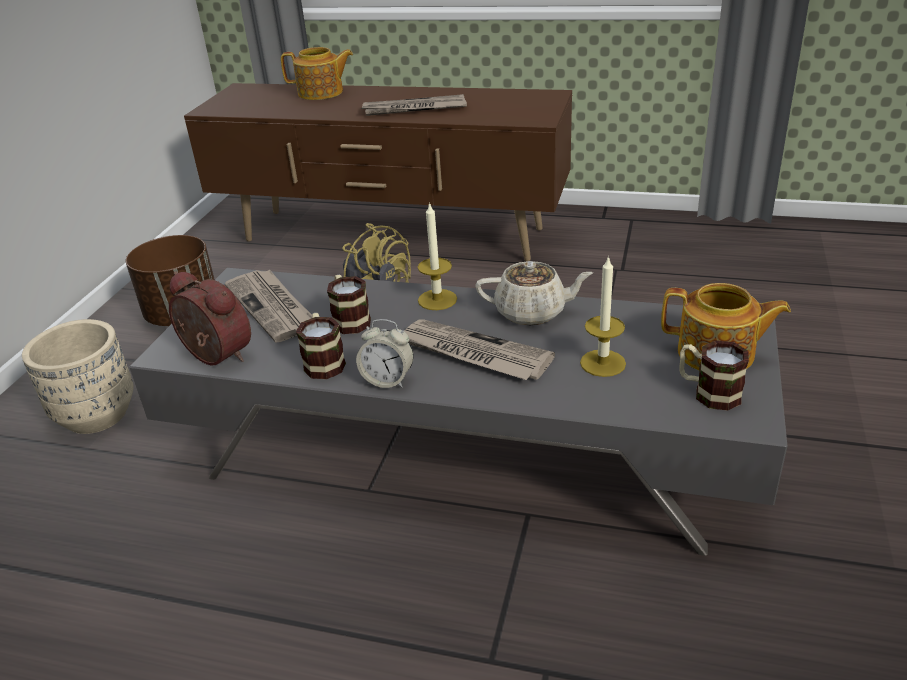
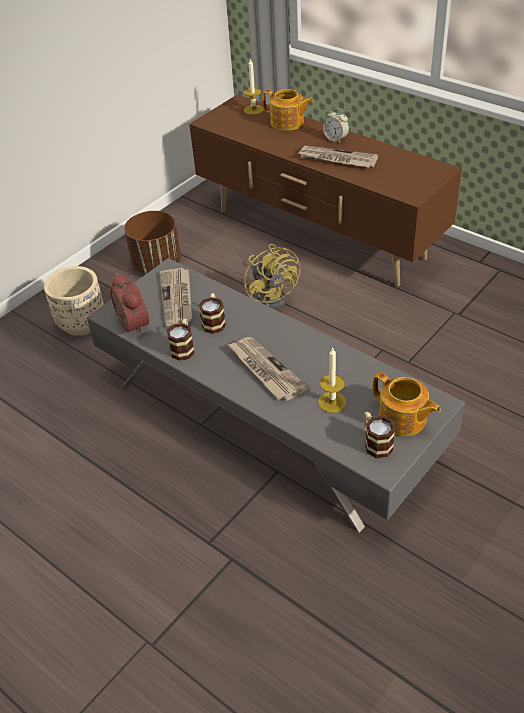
camera: 25 degrees right, 10 degrees up
alarm clock [356,319,414,388] -> alarm clock moved to [323,108,349,143]
candle [418,202,457,310] -> candle moved to [244,58,263,115]
beige teapot [475,261,593,325] -> none

